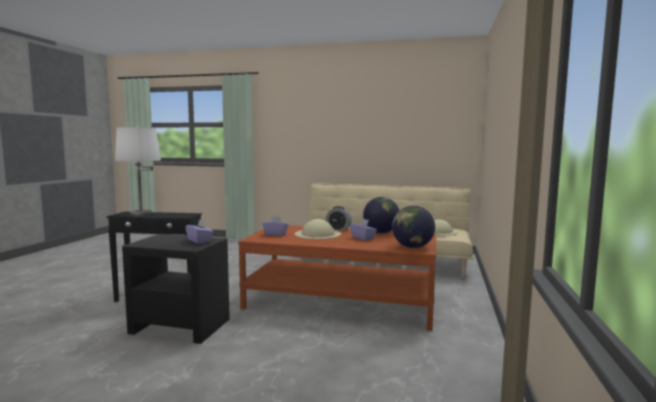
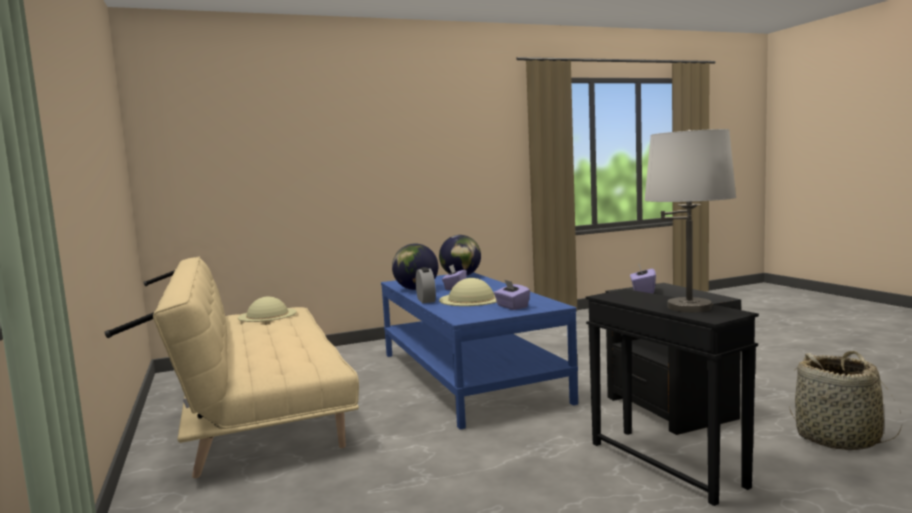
camera: 125 degrees left, 0 degrees up
brown coffee table [238,225,436,331] -> blue coffee table [381,272,578,430]
none -> basket [789,351,902,450]

